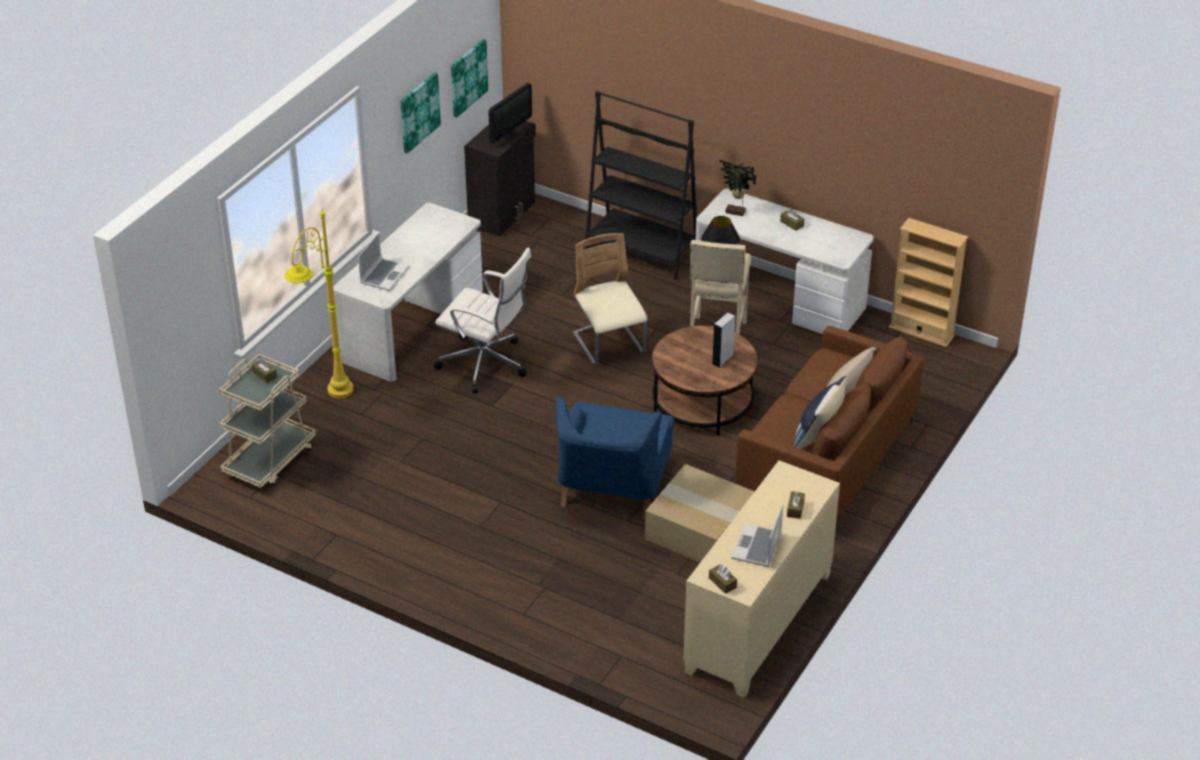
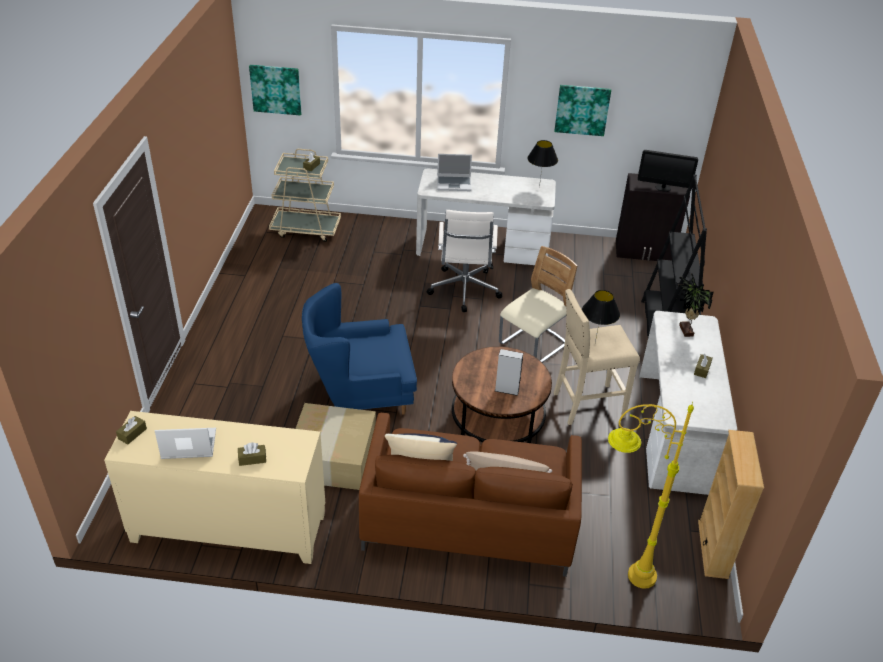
camera: 65 degrees right, 0 degrees up
yellow floor lamp [285,210,354,399] -> yellow floor lamp moved to [608,401,694,589]
picture [451,39,488,118] -> picture moved to [249,65,301,115]
none -> black table lamp [527,140,558,187]

